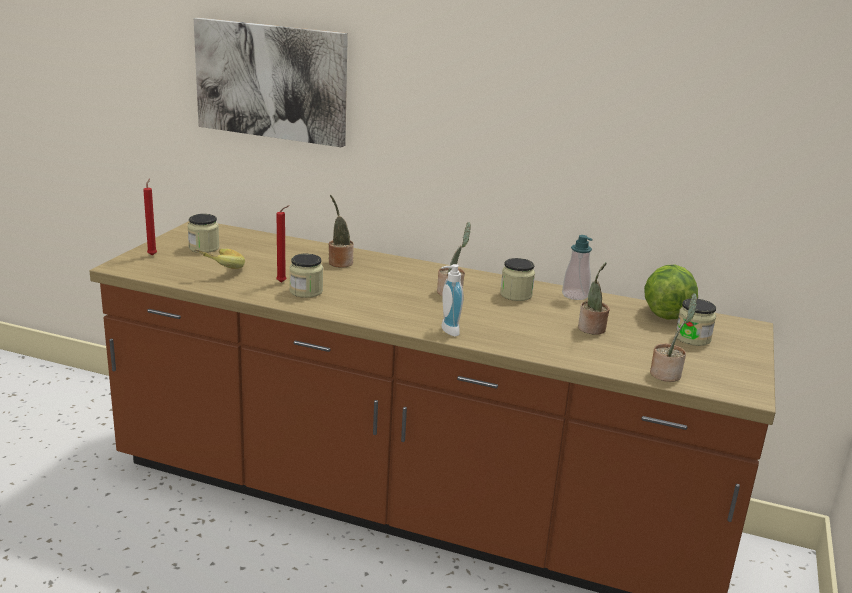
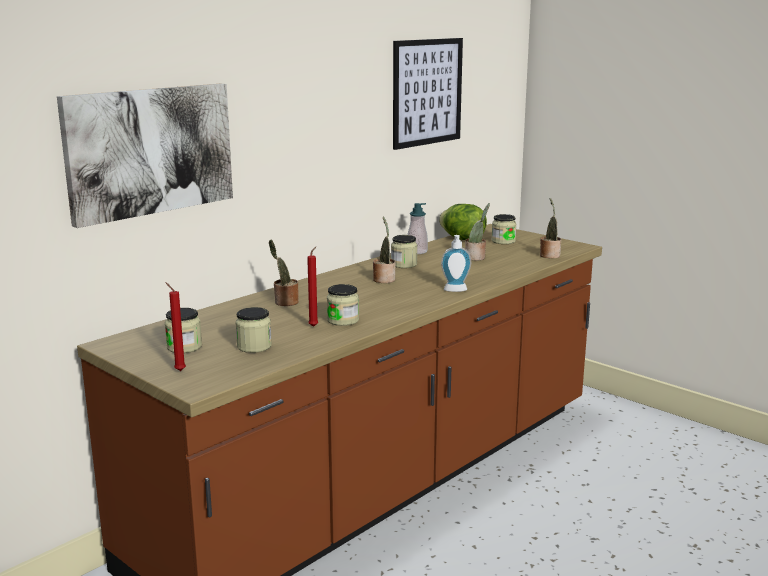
camera: 65 degrees left, 5 degrees down
banana [195,249,245,269] -> jar [236,307,272,353]
none -> picture [393,38,463,150]

